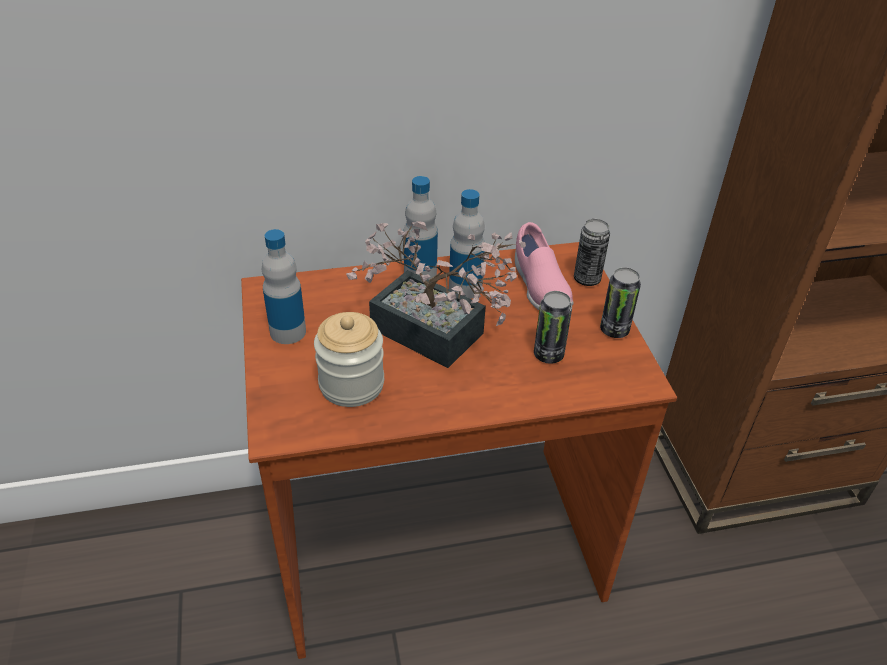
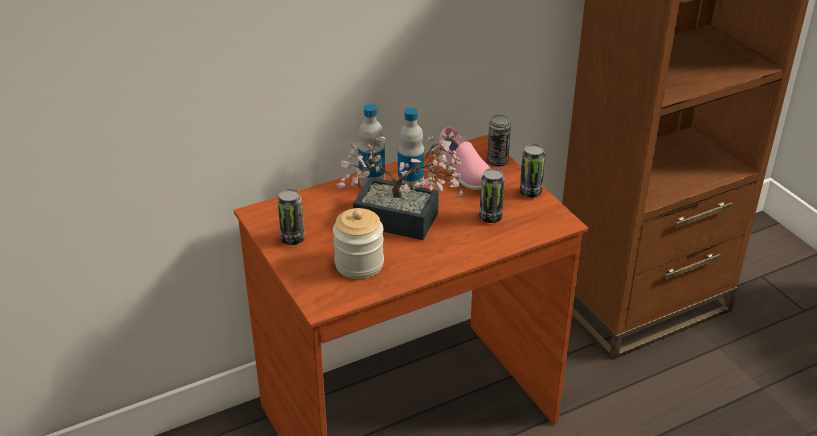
camera: 15 degrees left, 5 degrees down
bottle [262,229,306,344] -> can [277,189,305,245]

